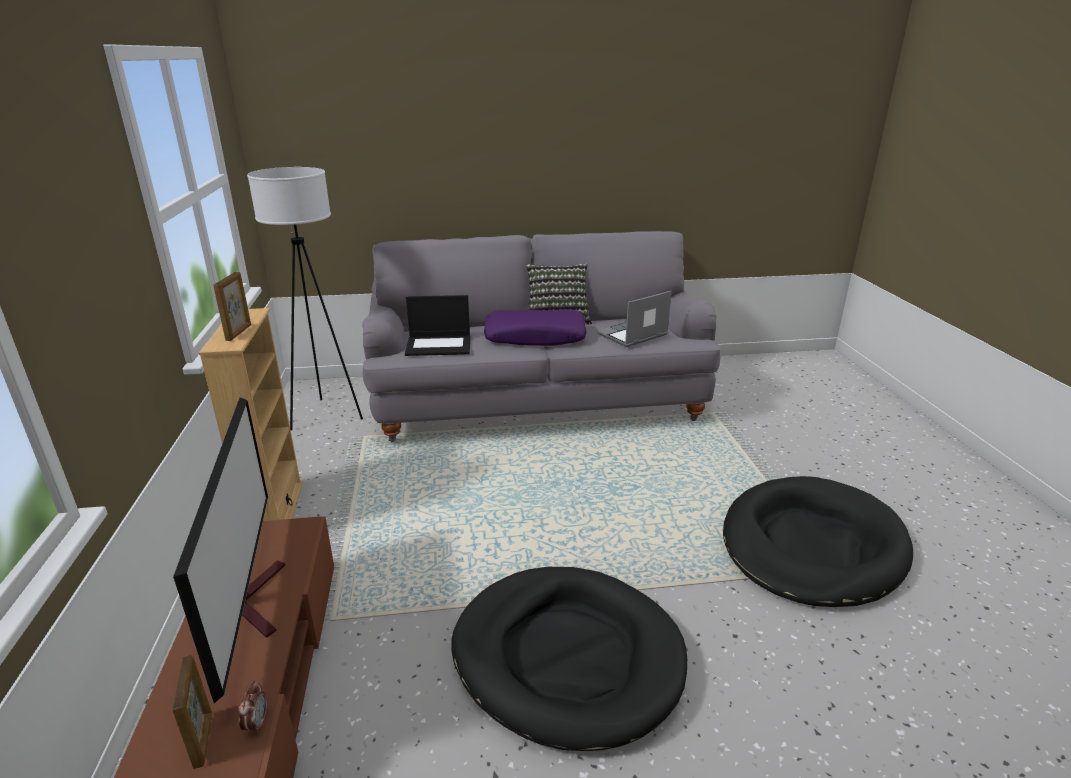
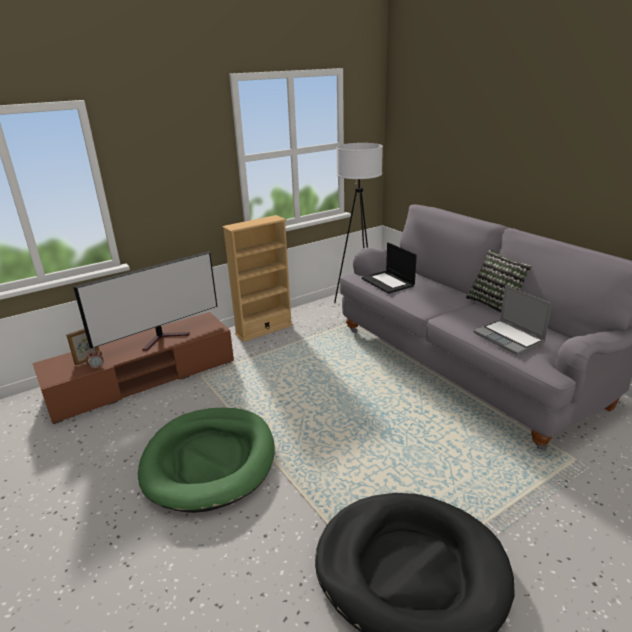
camera: 65 degrees right, 0 degrees up
picture frame [214,272,251,341] -> none
black dog bed [452,567,687,751] -> green dog bed [138,408,275,513]
purple pillow [484,309,586,346] -> none
laptop [597,291,672,347] -> laptop turned 150 degrees counterclockwise [474,285,552,355]

